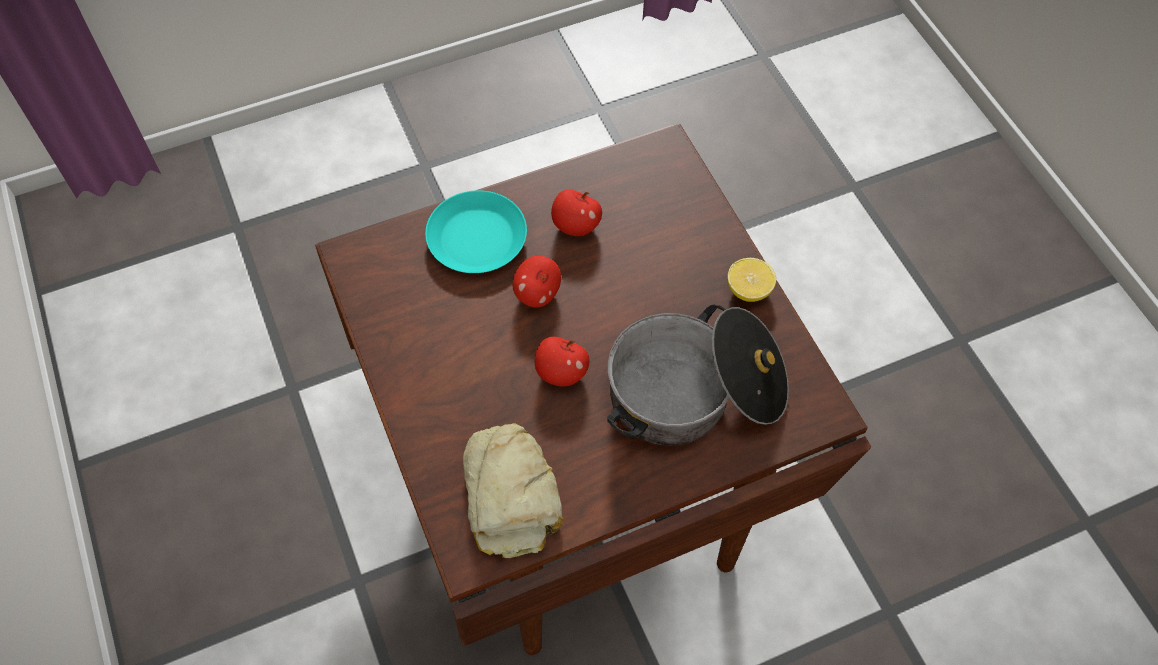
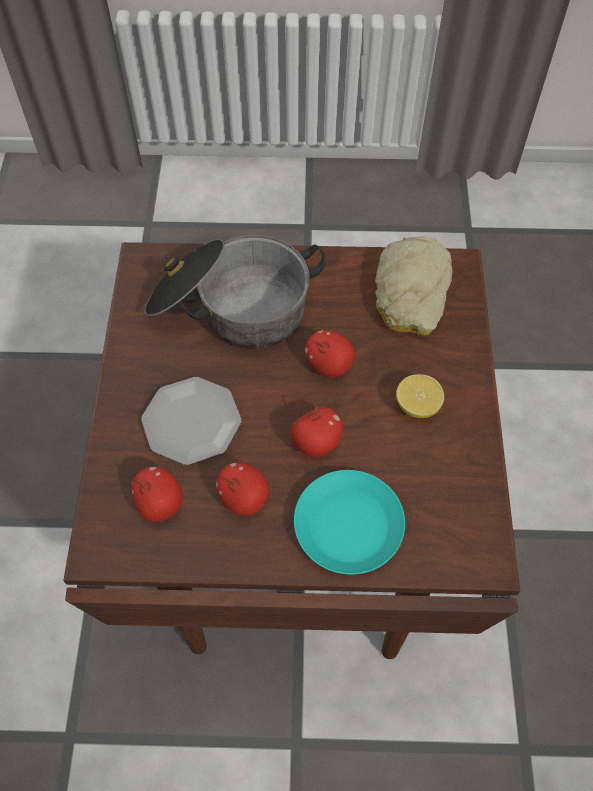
camera: 155 degrees left, 0 degrees up
lemon [727,258,776,302] -> lemon moved to [396,374,444,418]
none -> apple [132,467,183,522]
none -> plate [141,377,241,465]

